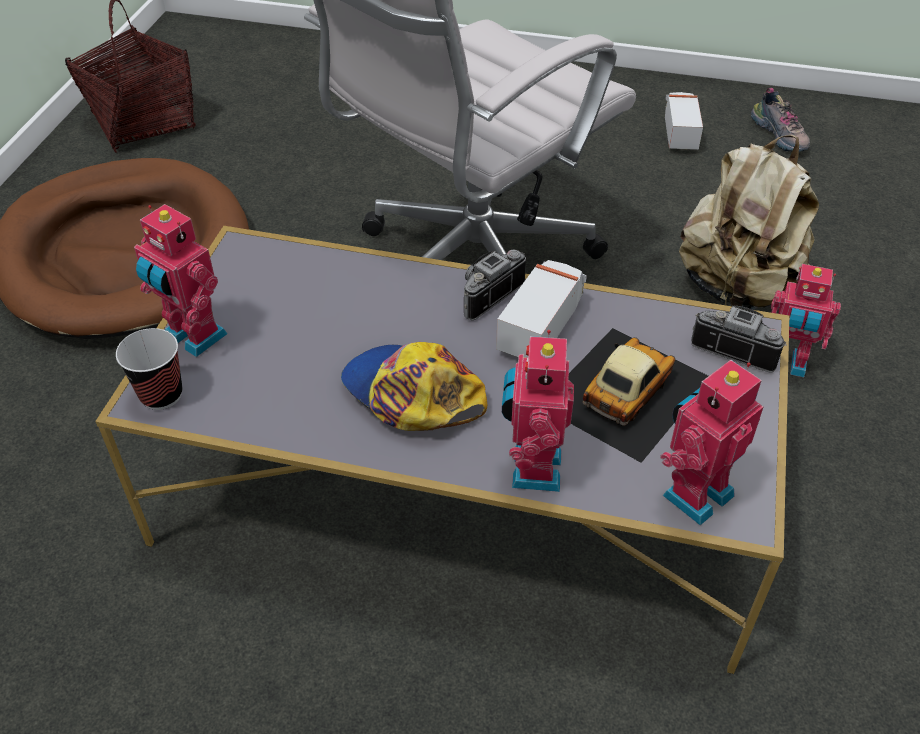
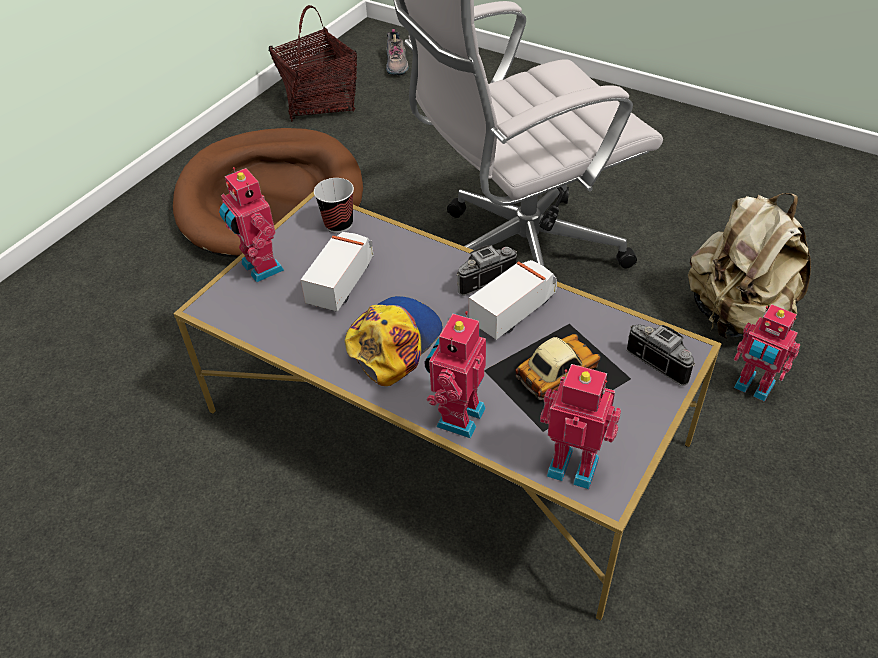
camera: 20 degrees right, 0 degrees up
cup [116,328,182,410] -> cup moved to [314,178,354,233]
cap [341,342,487,431] -> cap turned 60 degrees clockwise [345,296,443,386]
toy robot [660,360,763,525] -> toy robot turned 45 degrees clockwise [540,364,621,489]
toy truck [665,92,703,150] -> toy truck moved to [301,232,374,312]
shoe [751,88,810,152] -> shoe moved to [386,29,409,76]

